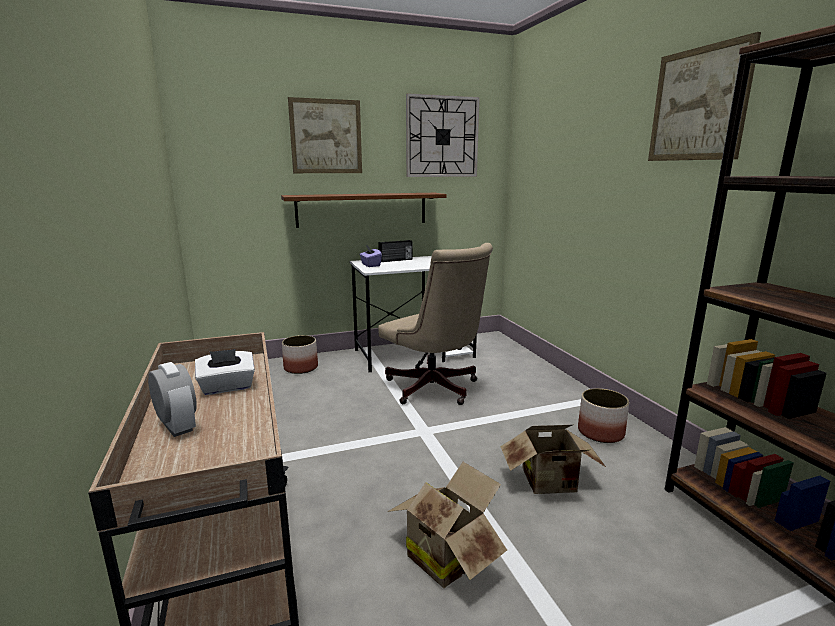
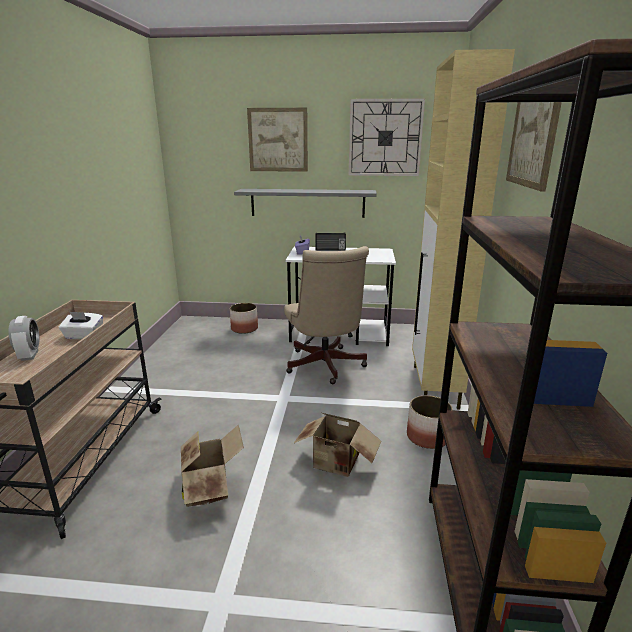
camera: 25 degrees right, 5 degrees up
brown shelf [281,193,447,228] -> grey shelf [234,189,377,218]
none -> beige cabinet [412,49,515,410]

